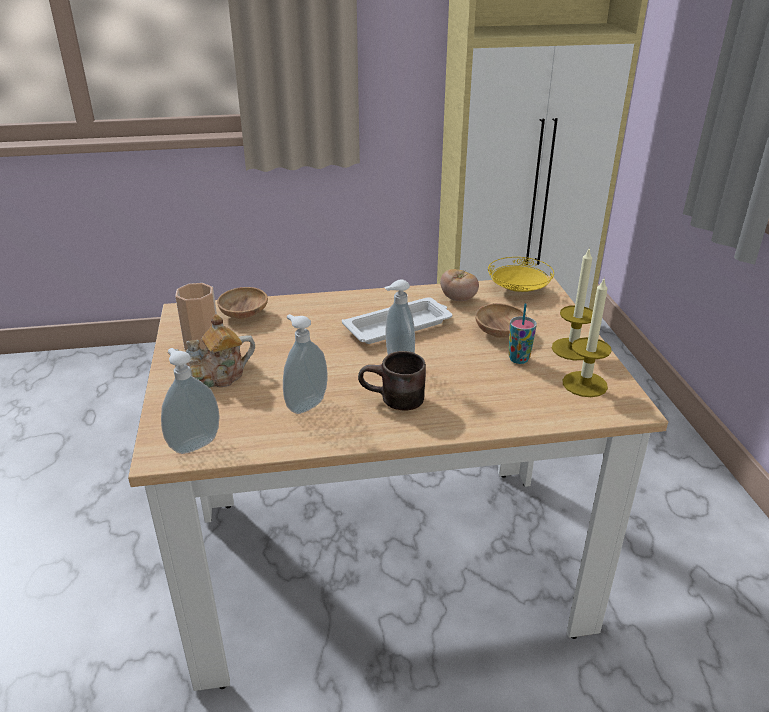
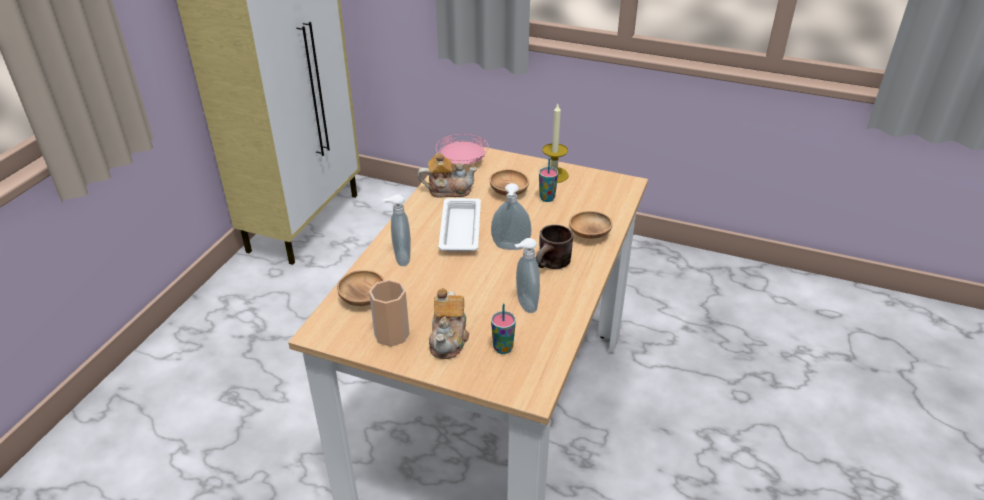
camera: 60 degrees left, 5 degrees up
soap dispenser [161,348,220,454] -> soap dispenser moved to [383,194,411,266]
tomato [440,269,479,301] -> teapot [418,153,478,198]
yellow plate [488,257,554,292] -> pink plate [436,134,489,165]
candle [563,277,612,397] -> none
none -> cup [491,303,516,354]
none -> brown bowl [569,211,613,239]

